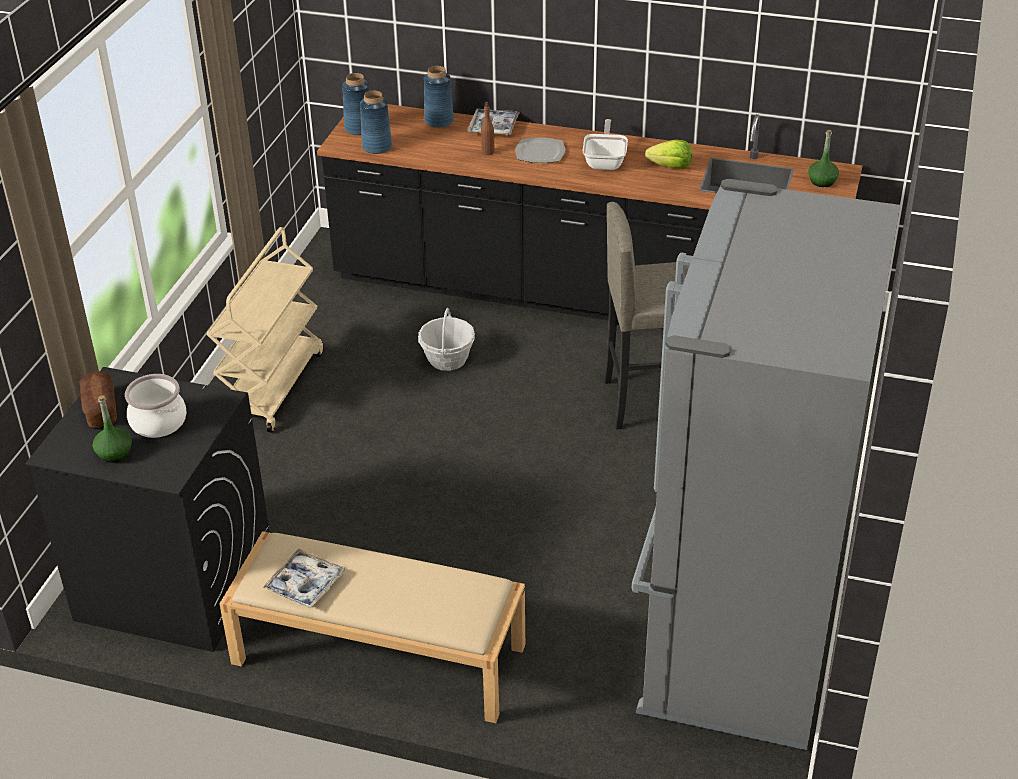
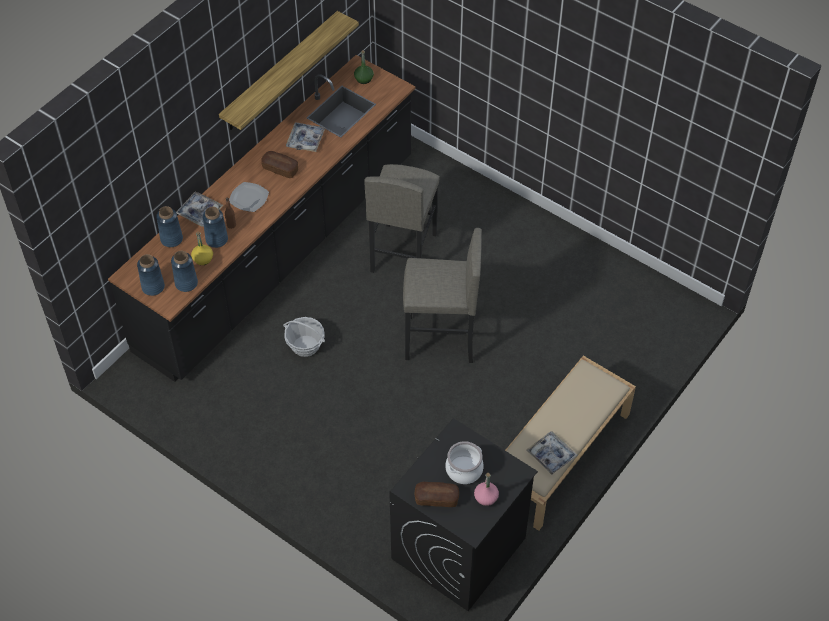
camera: 70 degrees left, 15 degrees up
green bottle [93,395,132,463] -> pink bottle [474,473,499,506]
beige cart [206,227,323,433] -> none
frying pan [582,119,628,170] -> bread [261,151,298,178]
grey fridge [632,179,900,750] -> none
lettuce [645,140,692,169] -> tray [286,122,325,152]
none -> yellow bottle [191,232,213,265]
none -> blue vase [203,207,228,248]
none -> shelf [219,11,359,130]
none -> grey stool [403,228,482,363]

